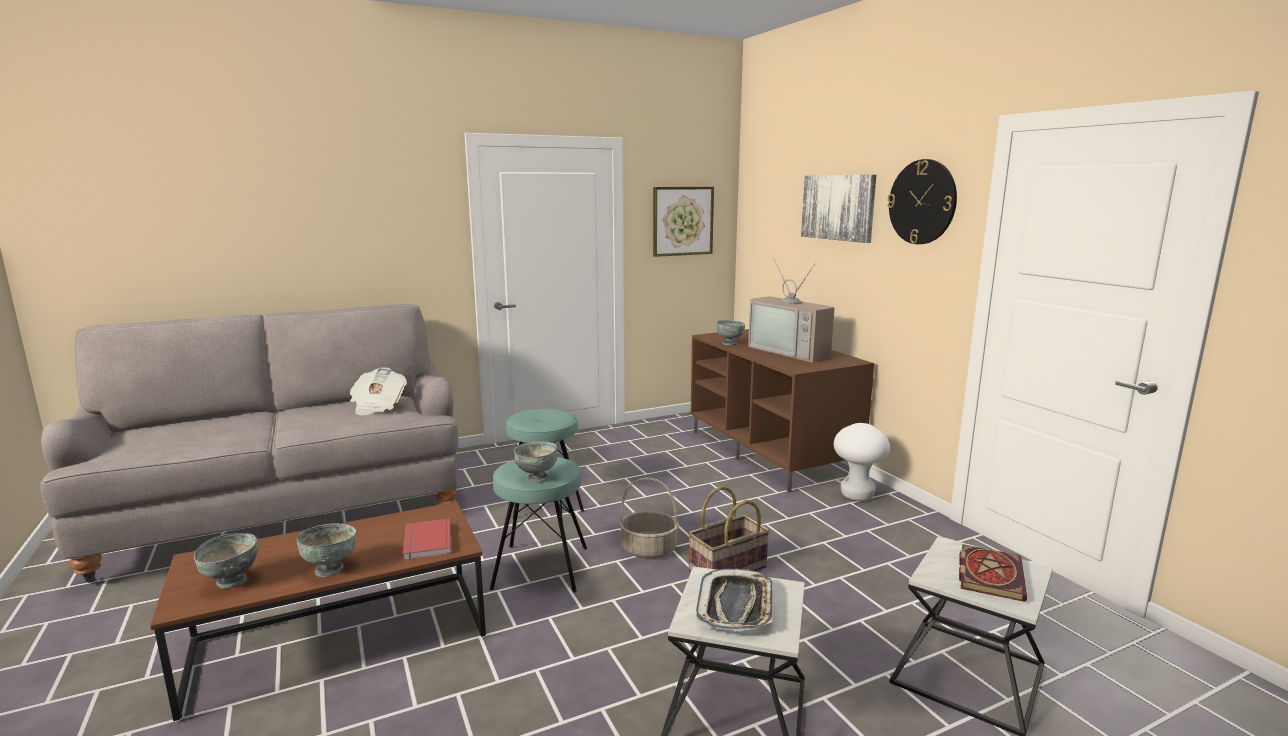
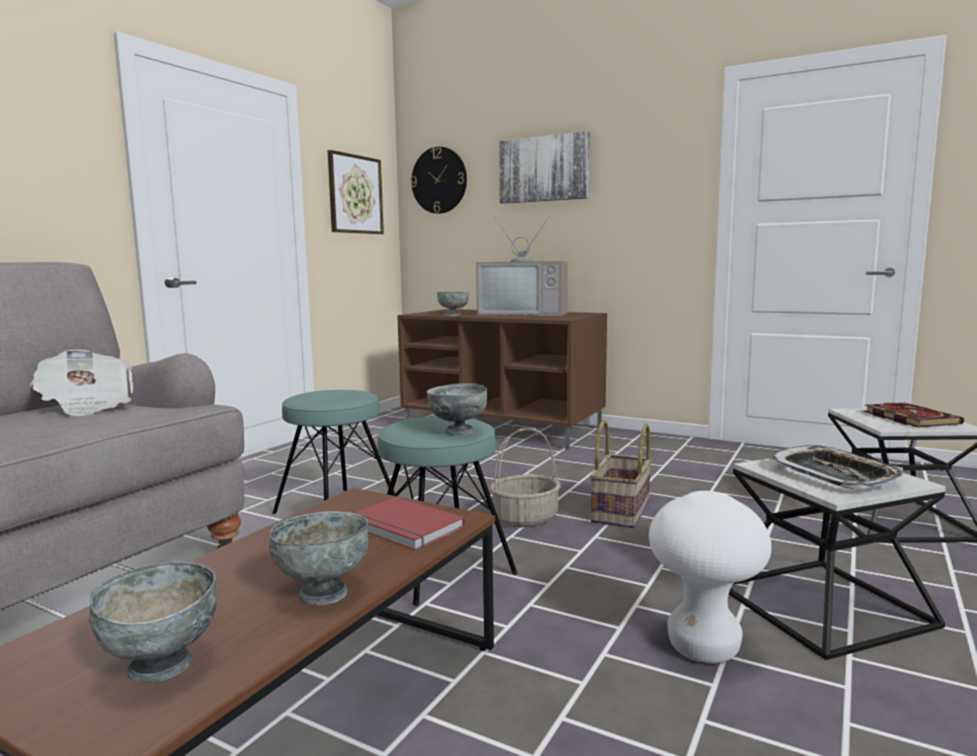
camera: 35 degrees left, 5 degrees down
white stool [834,423,890,501] -> white stool moved to [649,491,772,663]
wall clock [887,159,957,244] -> wall clock moved to [410,147,467,214]

